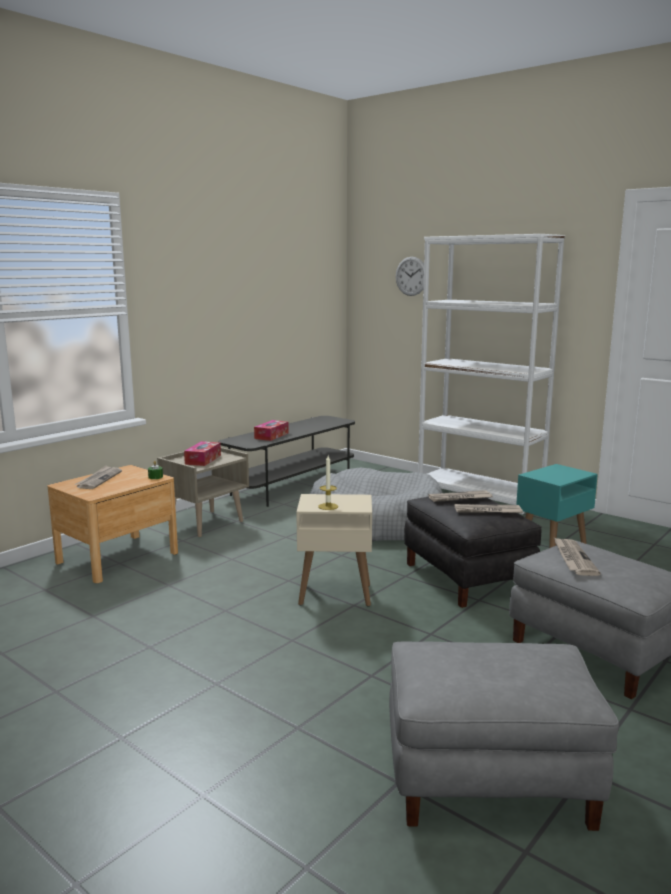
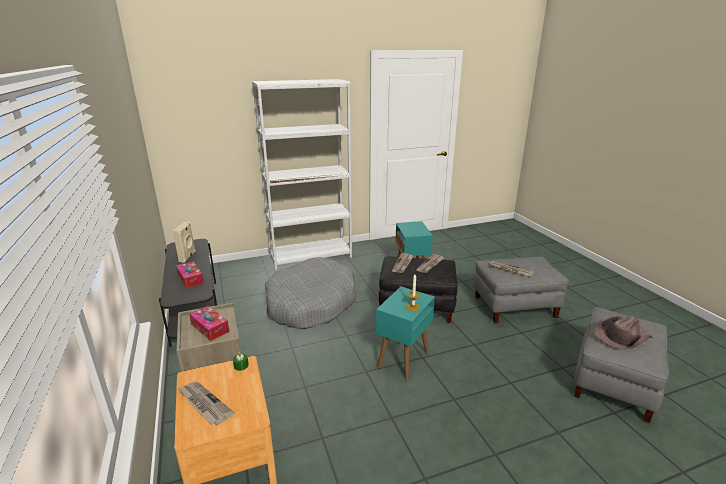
camera: 60 degrees left, 10 degrees up
beige side table [296,494,372,606] -> turquoise side table [376,287,435,380]
wall clock [396,257,424,296] -> none
none -> beige speaker [173,221,196,263]
none -> brown hat [594,316,653,350]

